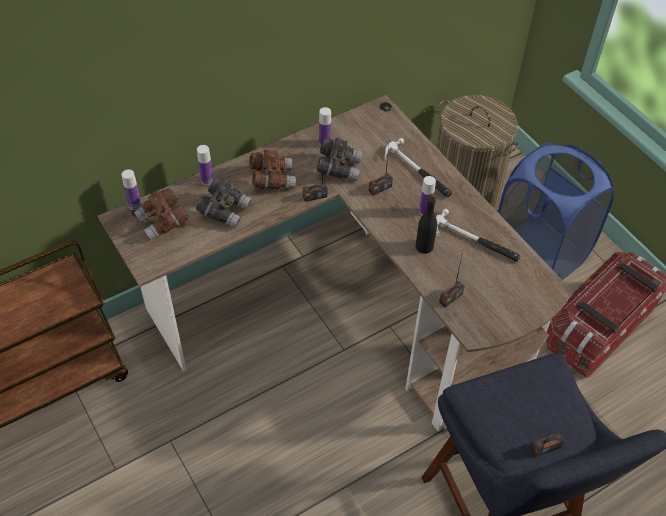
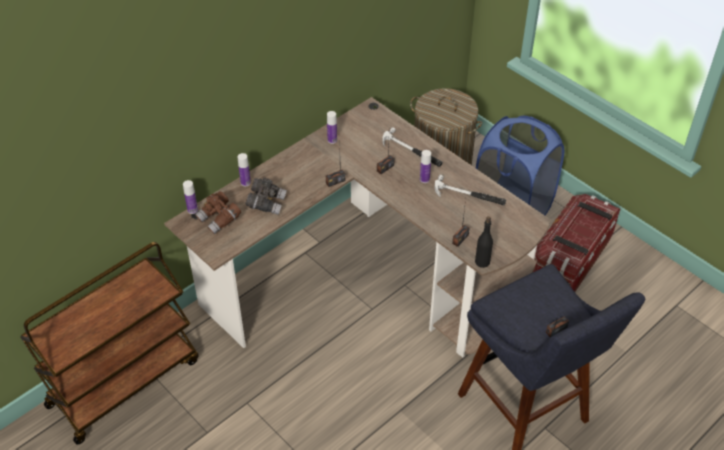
camera: 10 degrees left, 5 degrees down
brown binoculars [249,149,296,189] -> none
grey binoculars [316,138,362,181] -> none
black bottle [416,193,437,254] -> black bottle moved to [475,216,493,268]

